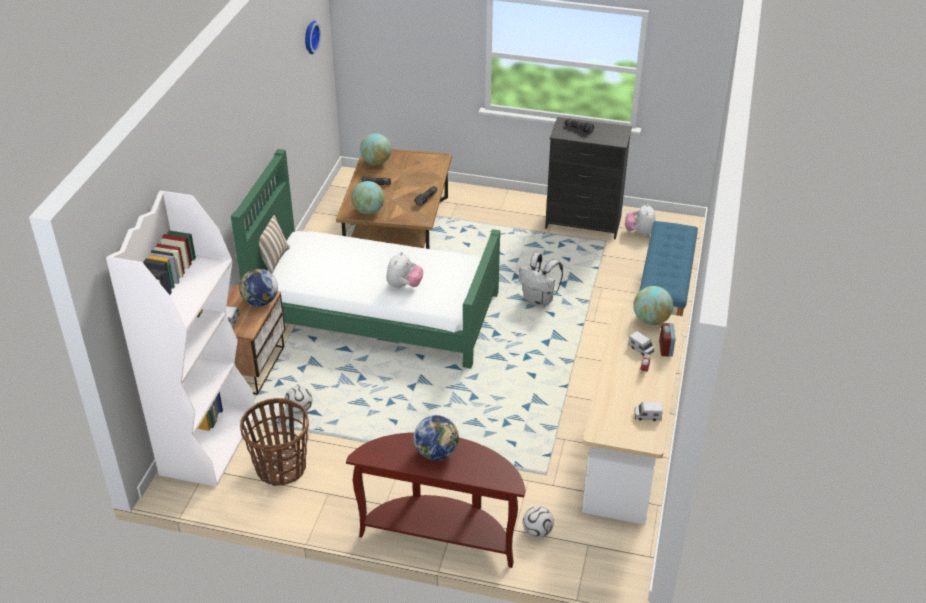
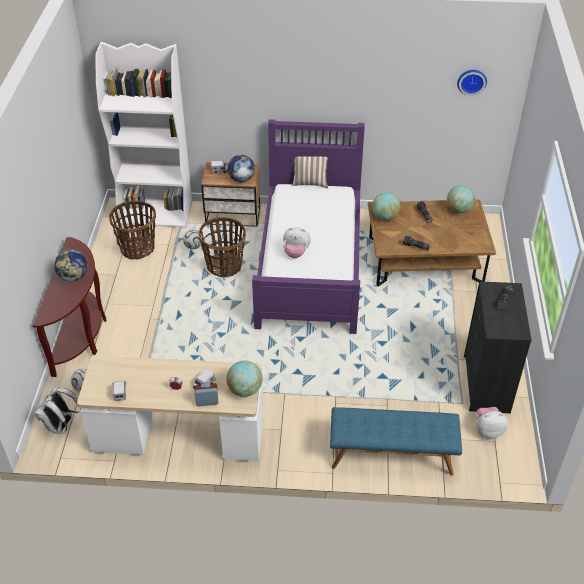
camera: 80 degrees right, 5 degrees up
green bed [231,149,500,368] -> purple bed [252,119,365,334]
white backpack [518,253,563,308] -> white backpack moved to [34,385,81,434]
none -> basket [199,217,246,277]

